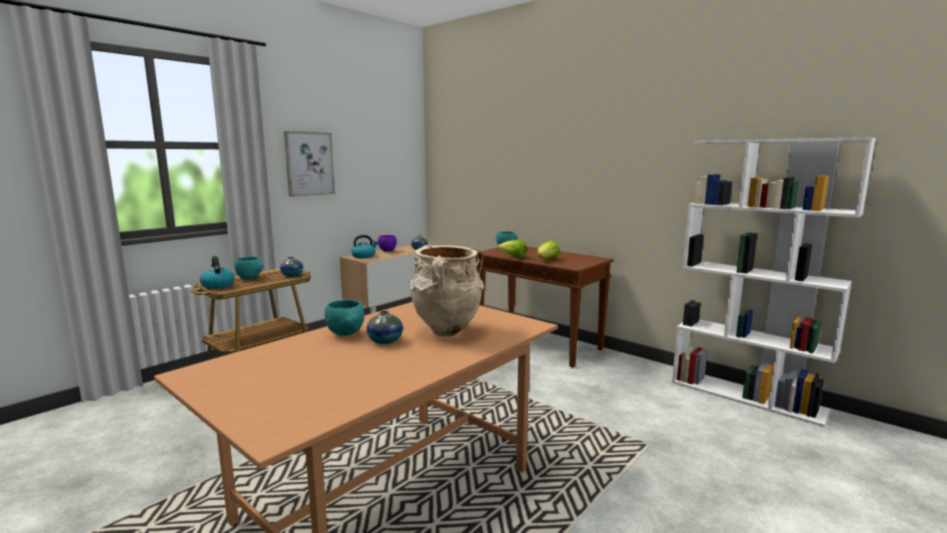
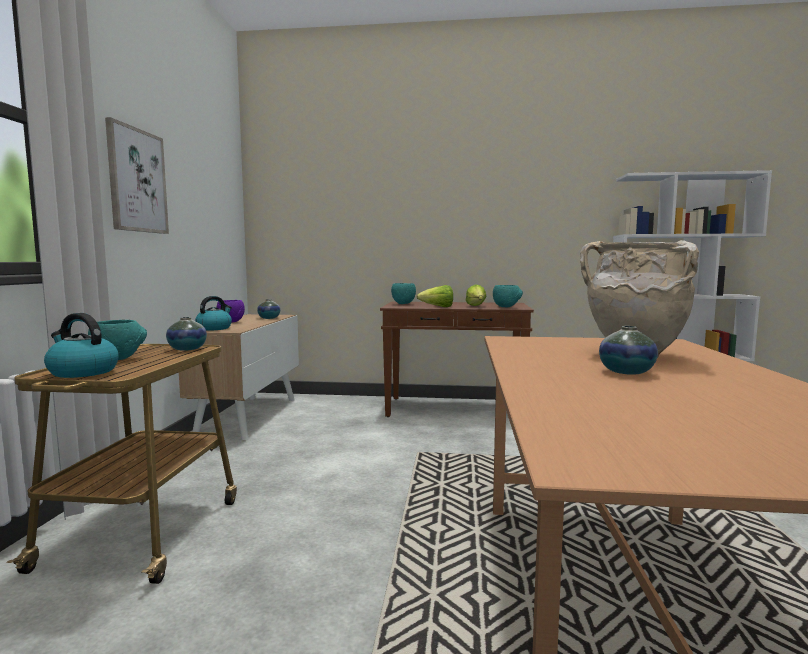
camera: 35 degrees left, 5 degrees down
turquoise bowl [325,300,365,336] -> turquoise bowl moved to [493,285,523,307]

